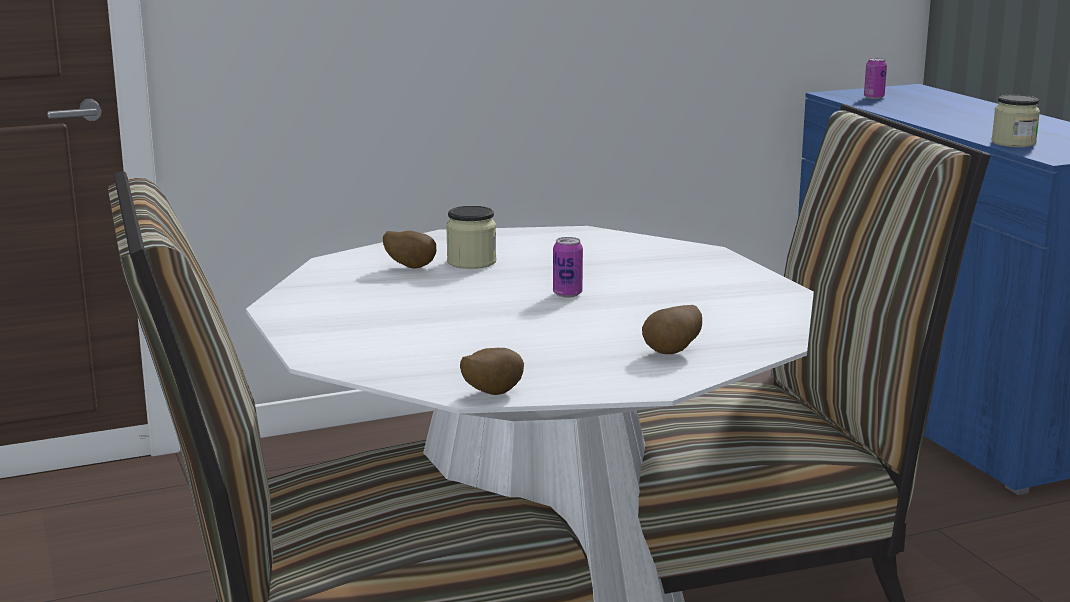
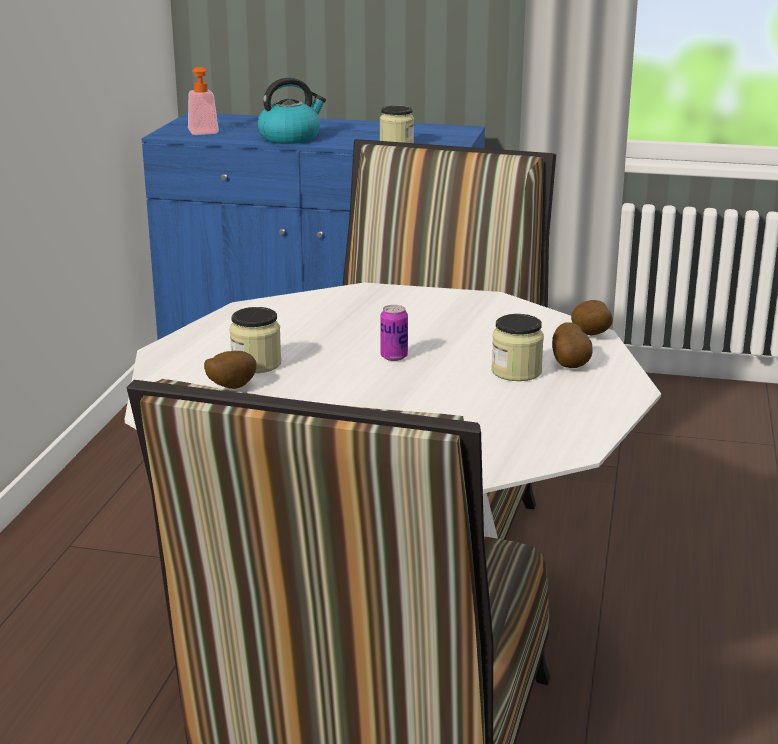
camera: 55 degrees left, 5 degrees up
potato [460,348,524,395] -> potato moved to [571,300,613,336]
can [864,58,887,99] -> soap dispenser [188,67,219,135]
none -> kettle [257,78,326,144]
none -> jar [491,314,544,381]

